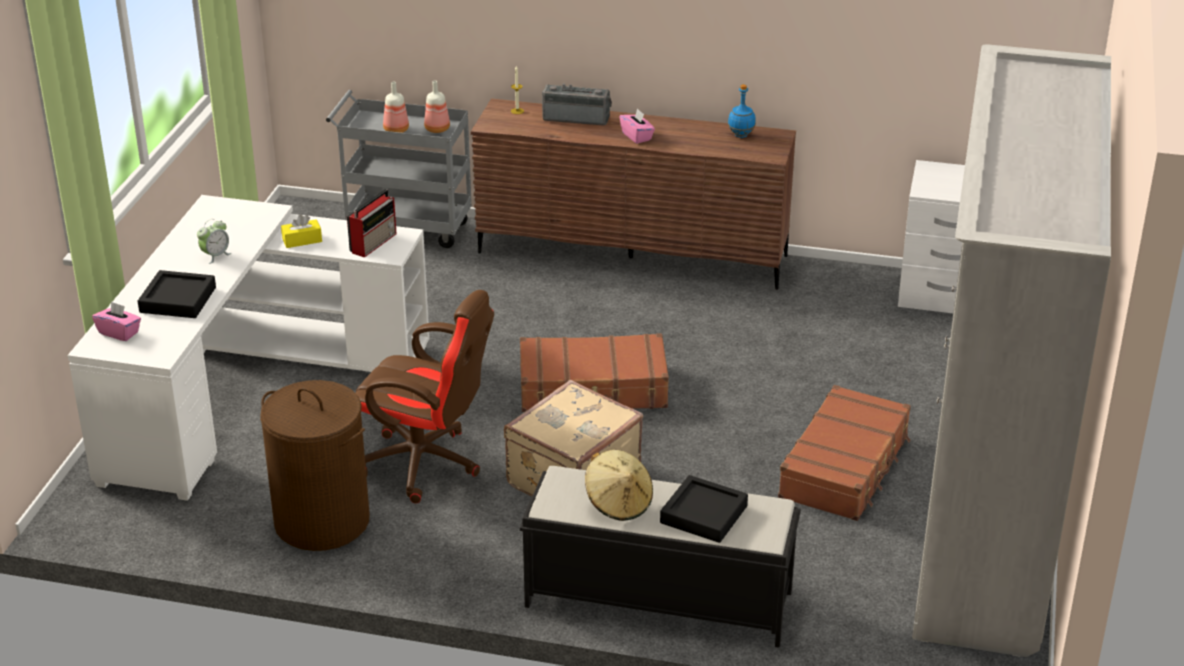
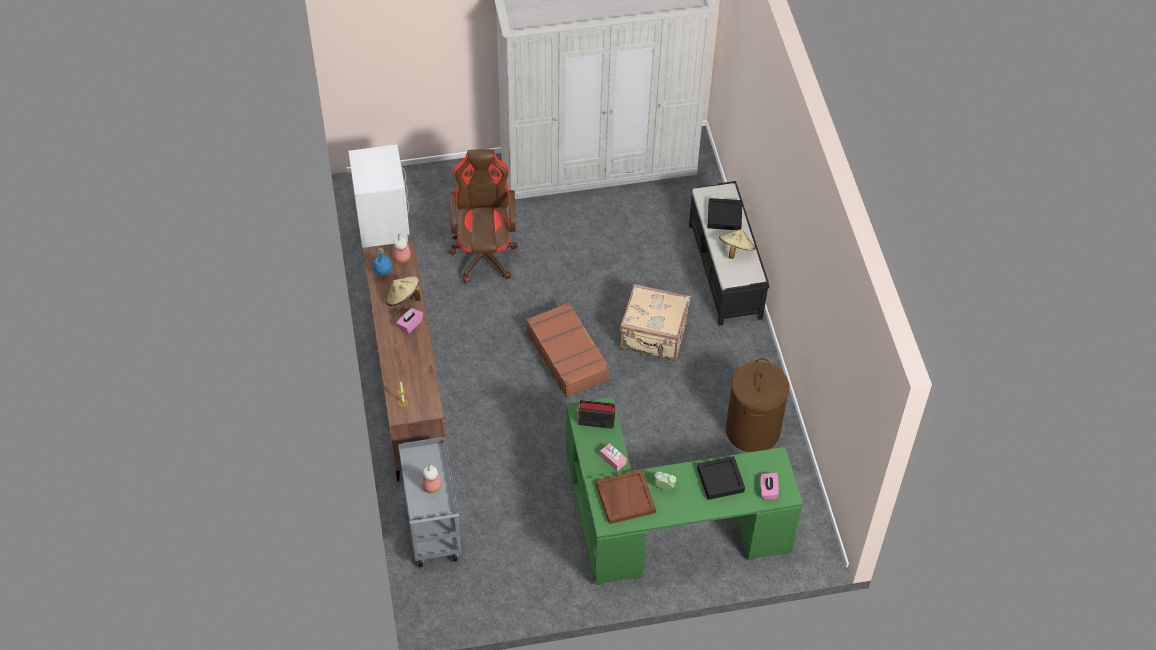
camera: 115 degrees left, 20 degrees up
white desk [68,195,430,501] -> green desk [566,397,803,585]
yellow tissue box [281,214,322,248] -> pink tissue box [600,443,627,471]
brown office chair [355,290,494,503] -> brown office chair moved to [448,149,518,283]
bottle [424,81,450,133] -> bottle moved to [393,233,411,263]
radio [542,83,612,126] -> none
brown suitcase [778,385,911,521] -> none
none -> beige hat [386,276,421,306]
none -> brown tray [596,469,656,524]

